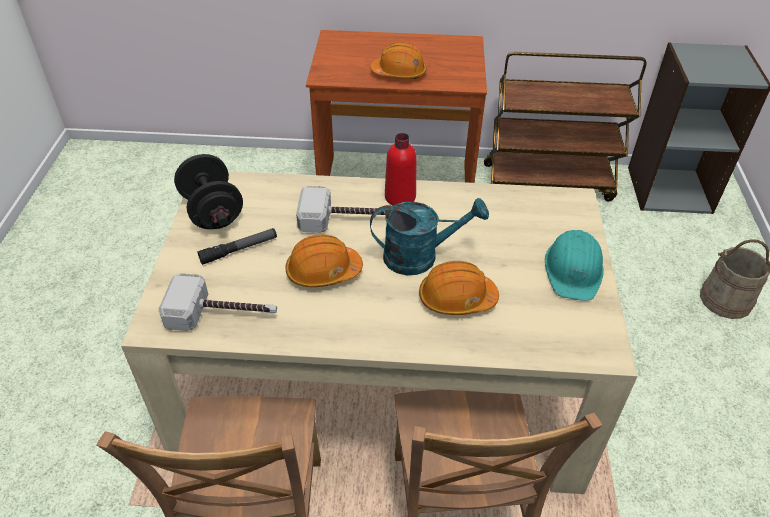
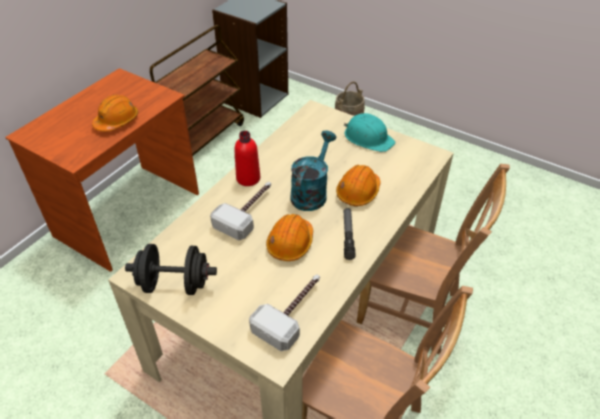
camera: 60 degrees left, 0 degrees up
flashlight [197,228,277,265] -> flashlight moved to [344,208,356,260]

